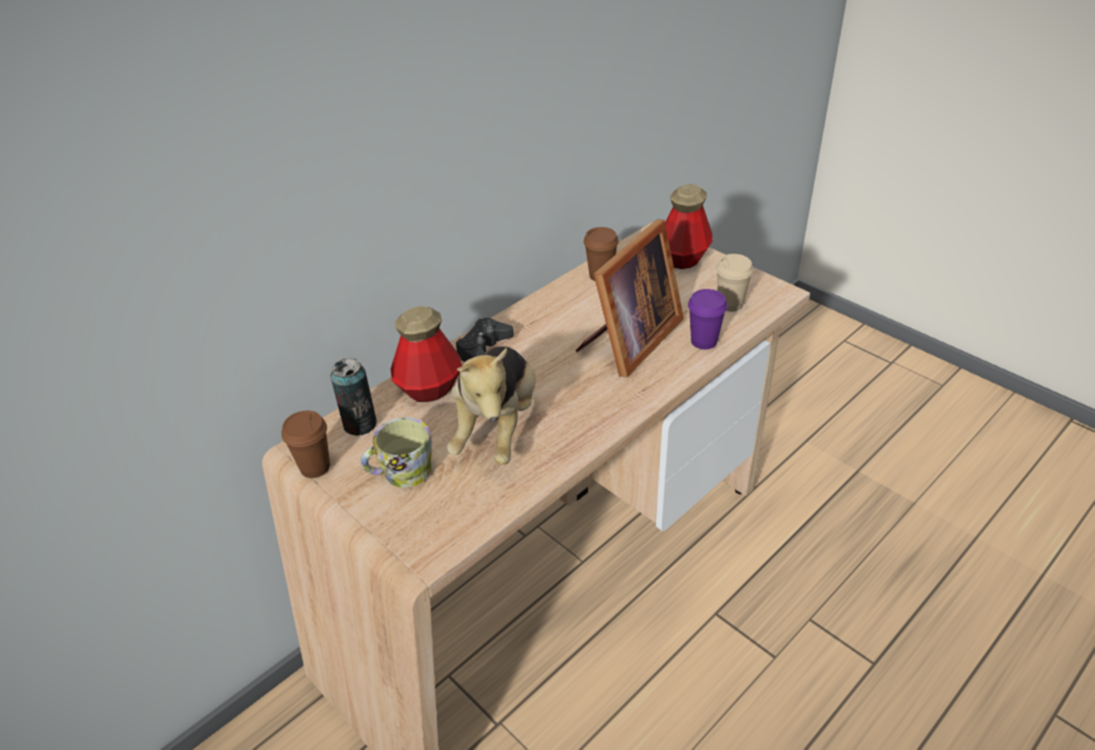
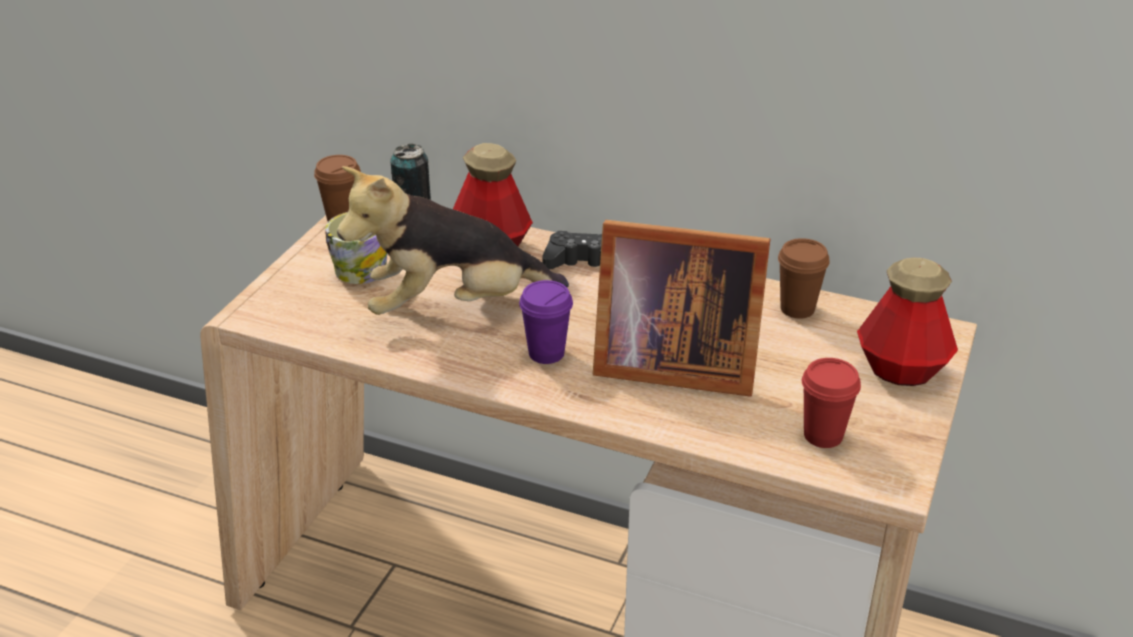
camera: 65 degrees right, 5 degrees down
purple cup [688,289,727,349] -> purple cup moved to [519,280,573,364]
beige cup [716,254,753,312] -> red cup [802,358,861,448]

